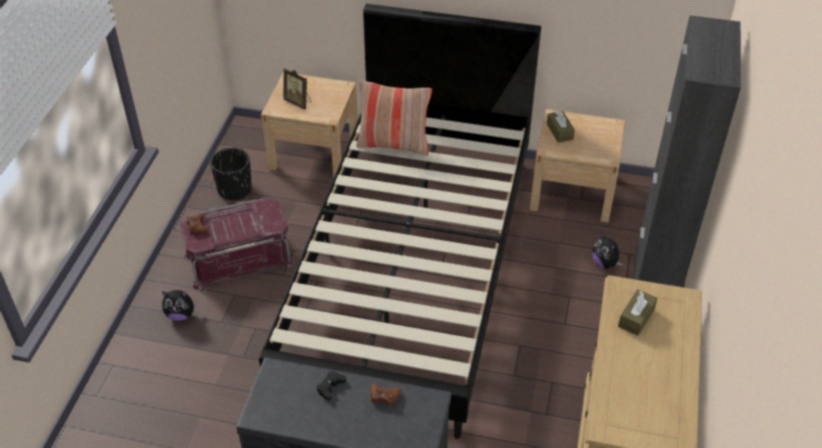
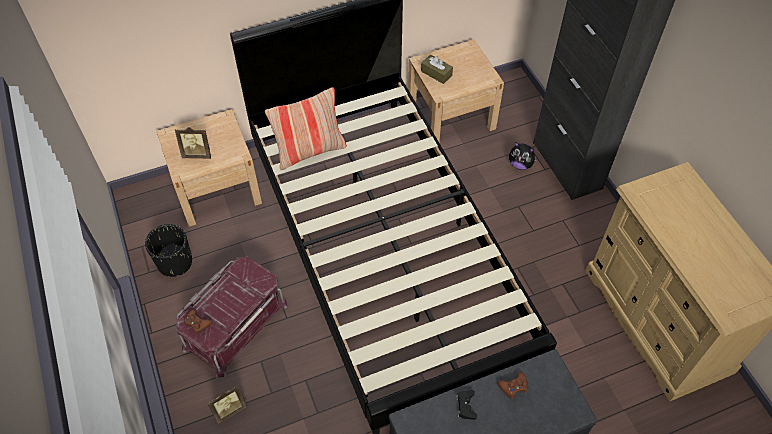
camera: 35 degrees left, 10 degrees up
plush toy [162,290,198,321] -> picture frame [207,385,247,424]
brown tissue box [618,289,658,336] -> none

